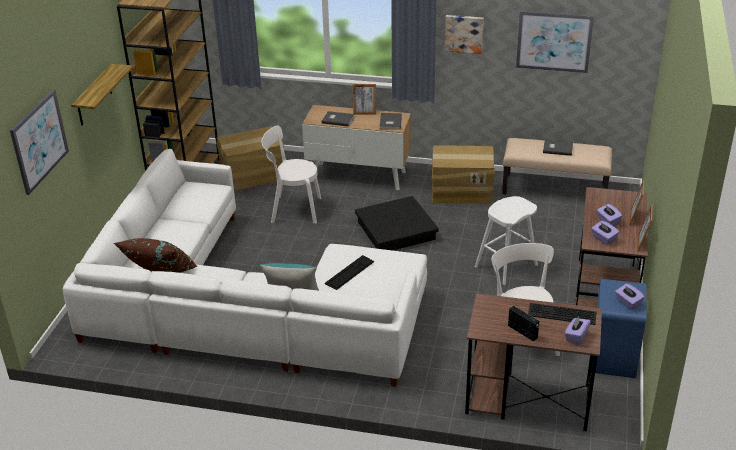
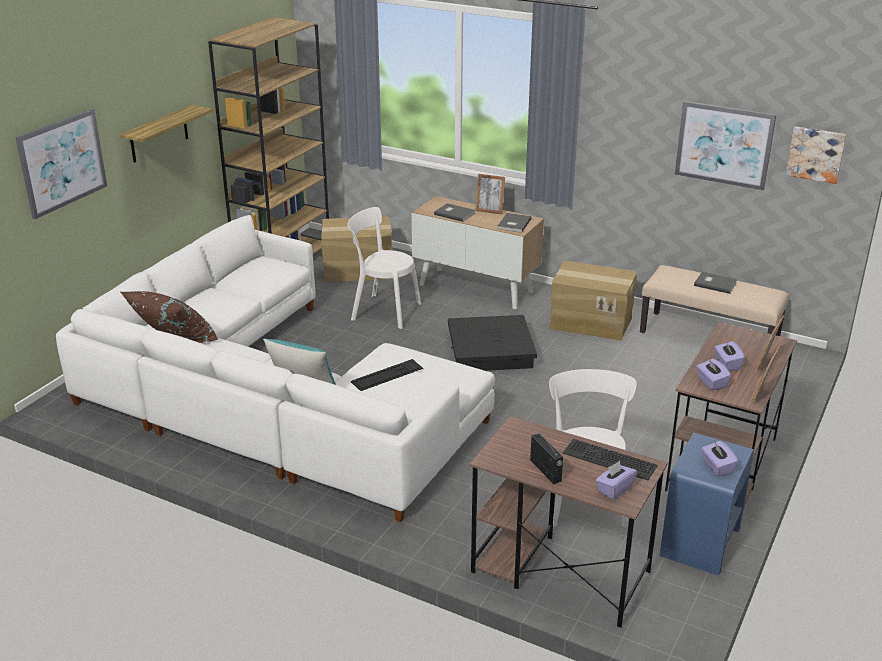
camera: 15 degrees right, 5 degrees down
picture [445,15,484,54] -> picture moved to [785,126,847,184]
white stool [475,196,538,285] -> none

